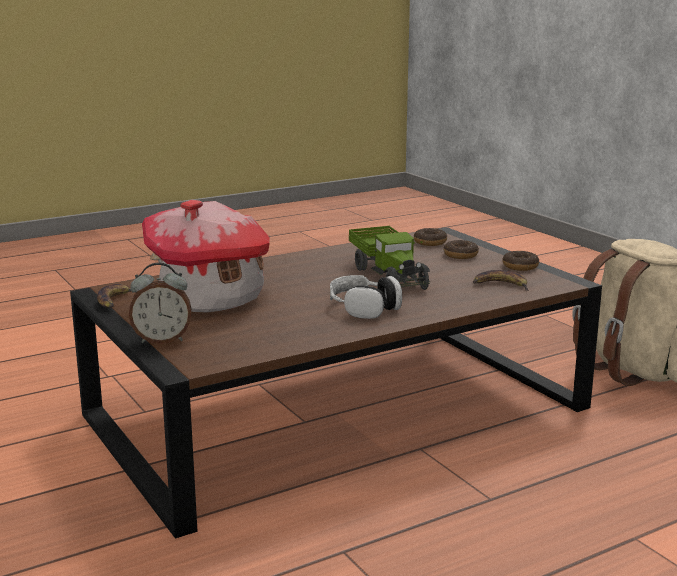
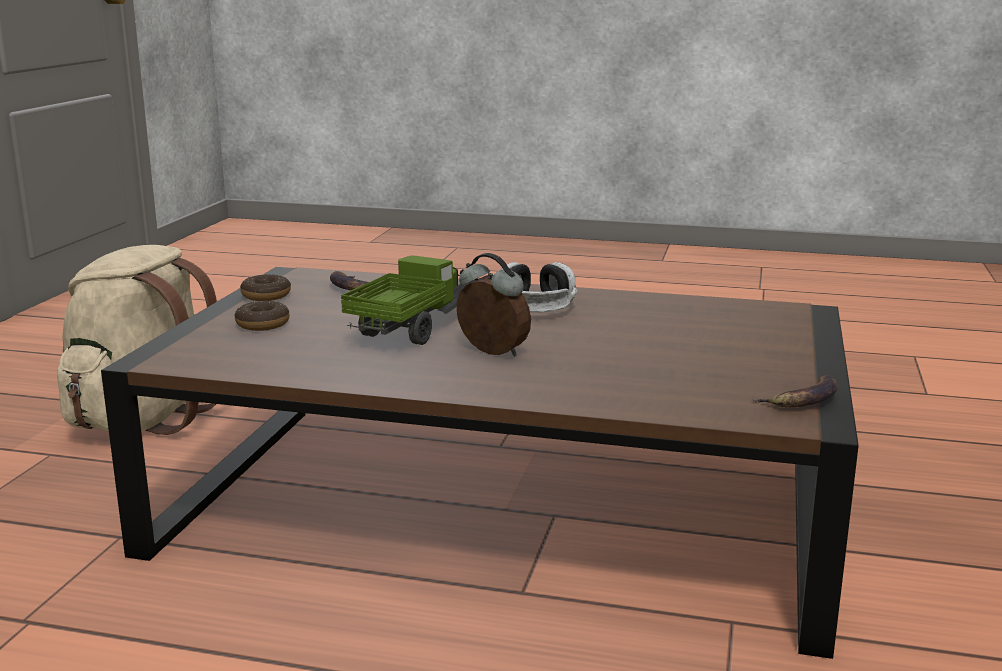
camera: 135 degrees left, 0 degrees up
alarm clock [129,262,191,344] -> alarm clock moved to [456,253,531,357]
toy house [142,200,270,312] -> none
donut [414,228,447,246] -> none

